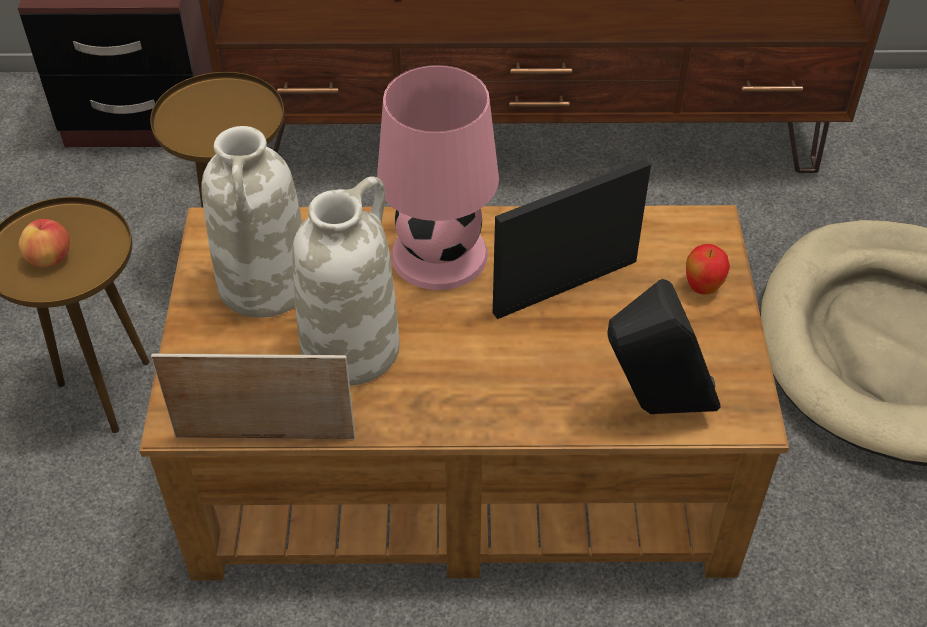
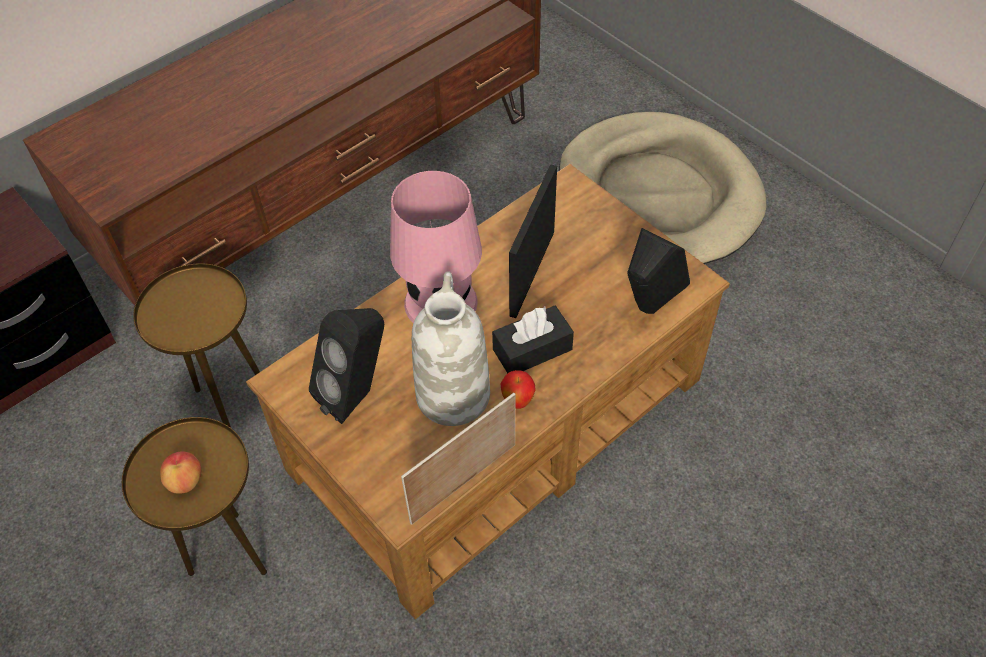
camera: 40 degrees left, 5 degrees up
white vase [201,126,303,318] -> black speaker [309,308,384,424]
apple [686,244,730,295] -> apple moved to [501,370,536,409]
none -> black tissue box [492,305,574,373]

